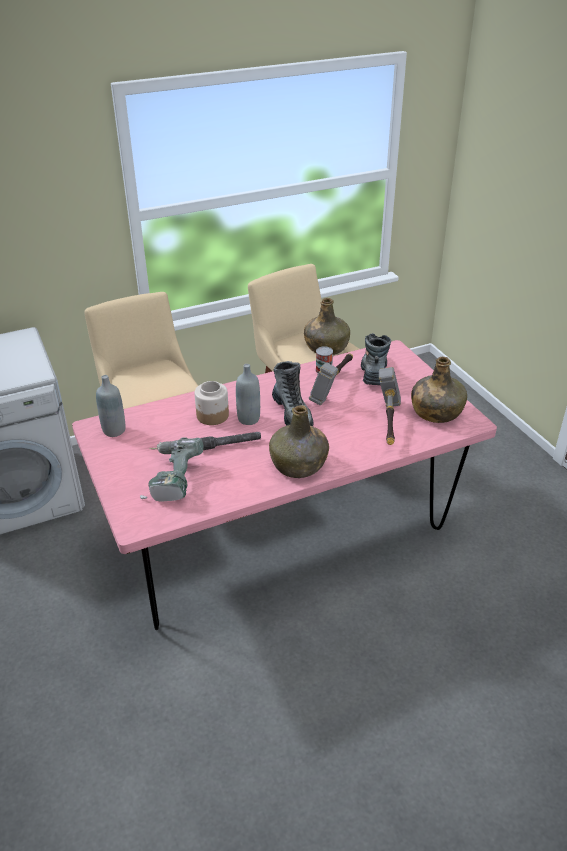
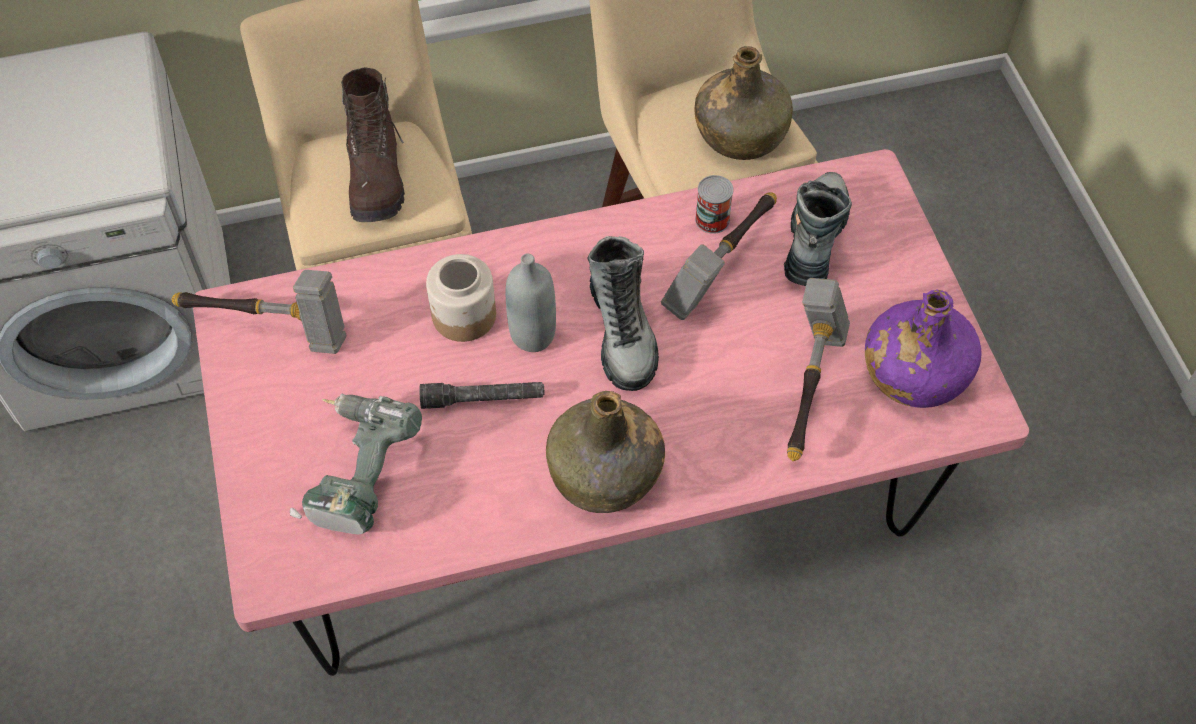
camera: 10 degrees right, 20 degrees up
grey bottle [96,375,126,437] -> hammer [171,270,347,354]
green bottle [411,357,467,423] -> purple bottle [865,289,982,408]
none -> brown boot [341,67,405,222]

